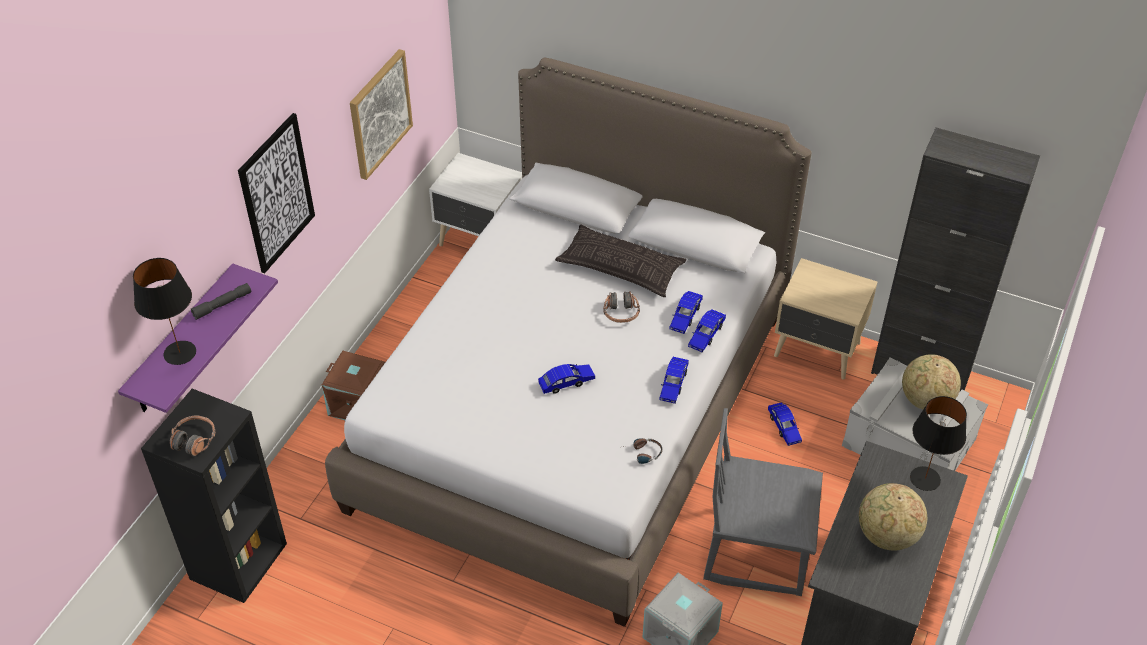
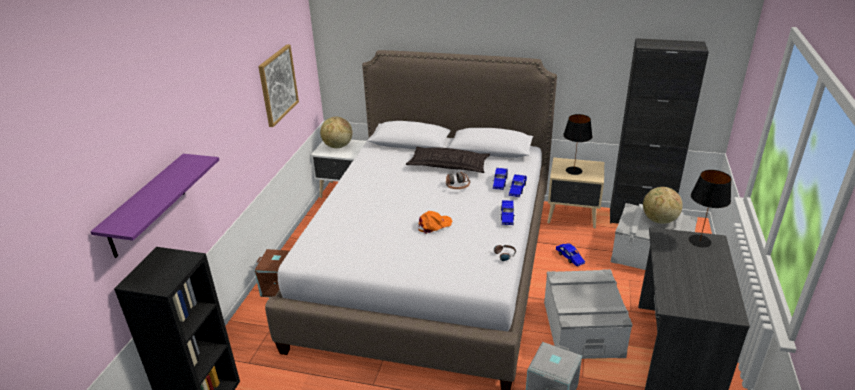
camera: 10 degrees left, 15 degrees down
black table lamp [133,258,196,365] -> black table lamp moved to [563,114,592,175]
headphones [170,416,215,456] -> none
grey flashlight [191,283,251,320] -> none
picture [238,113,315,274] -> none
blue toy car [538,364,595,394] -> orange cap [418,211,452,234]
grey chair [703,408,823,596] -> grey storage box [544,269,633,359]
globe [859,483,927,550] -> globe moved to [320,117,352,148]

